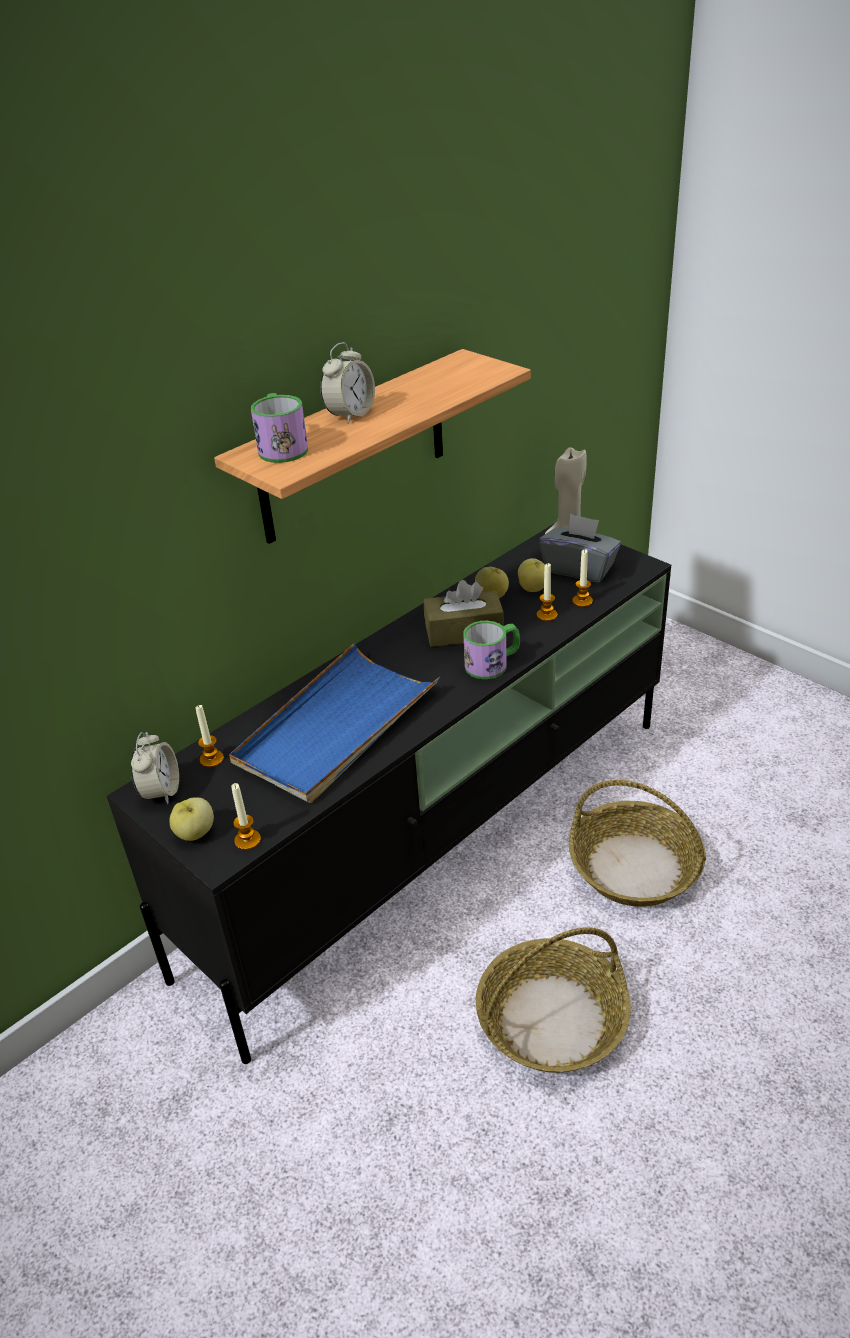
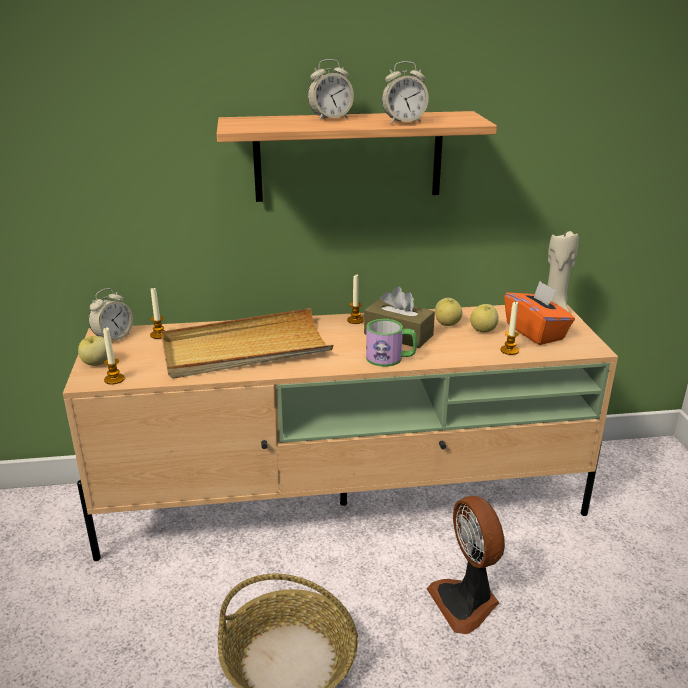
camera: 35 degrees right, 10 degrees down
black tv stand [107,523,671,1064] -> beige tv stand [63,305,618,561]
blue tray [229,643,440,803] -> beige tray [161,308,333,379]
mug [251,393,308,463] -> none
candle [537,563,557,621] -> candle moved to [347,275,364,324]
grey tissue box [539,513,621,583] -> orange tissue box [504,281,575,345]
basket [569,780,706,907] -> fan [427,496,505,634]
none -> alarm clock [382,61,429,124]

